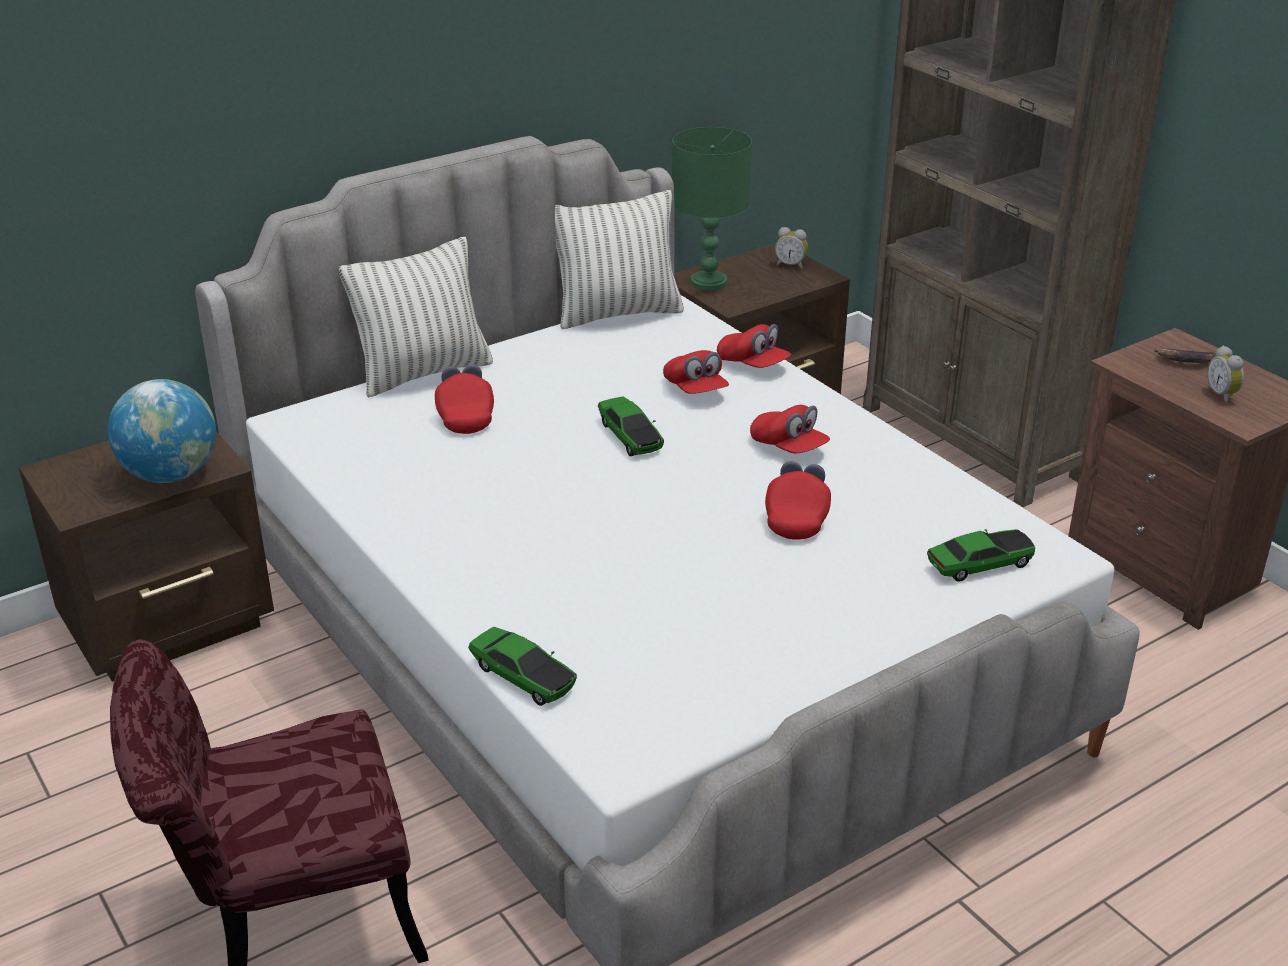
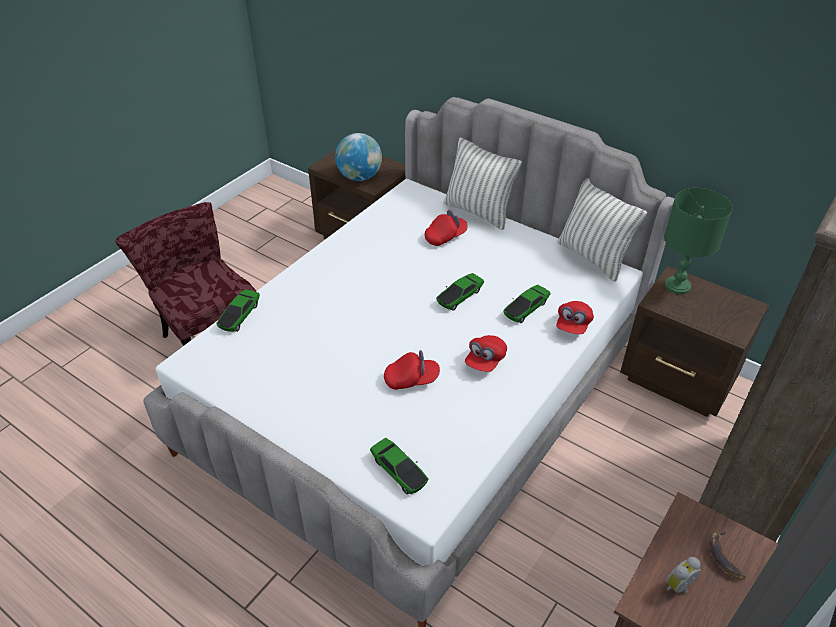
camera: 70 degrees right, 10 degrees up
red cap [663,350,729,394] -> toy car [503,285,551,323]
alarm clock [775,227,808,269] -> none

